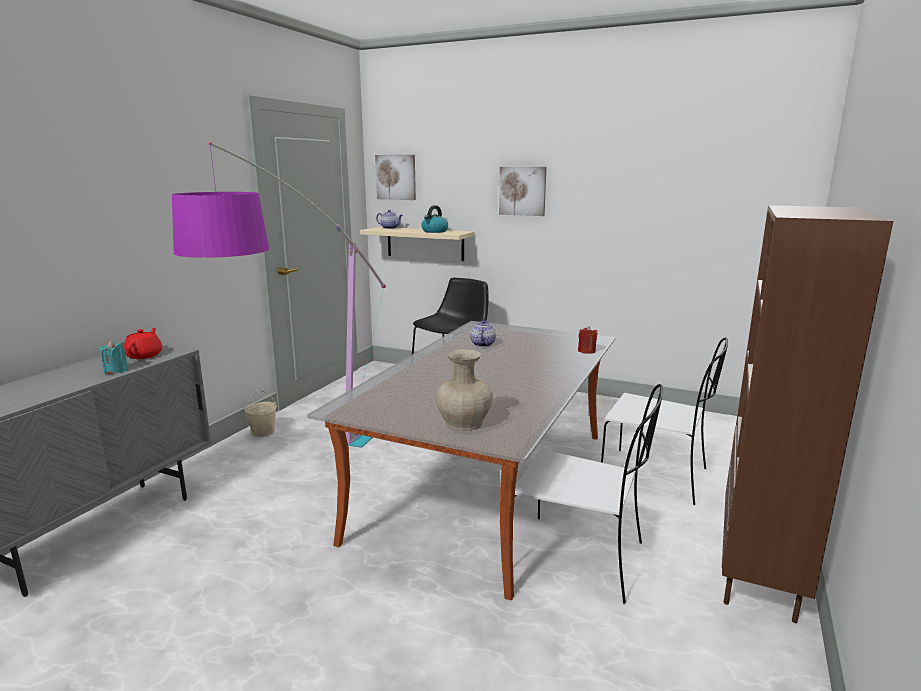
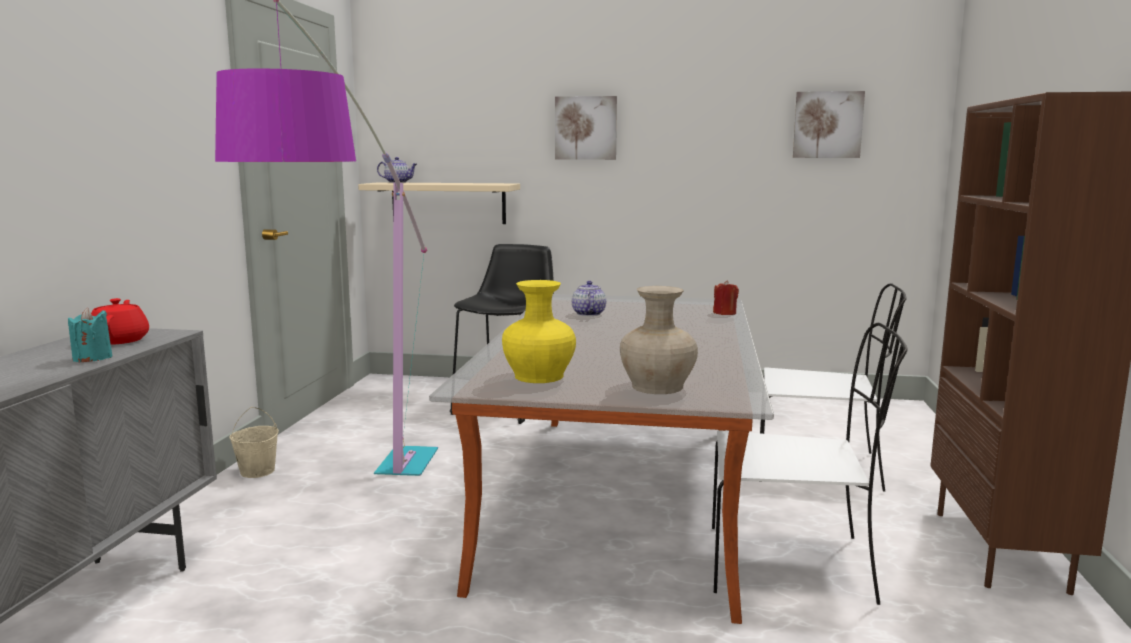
camera: 15 degrees left, 5 degrees down
picture [375,155,416,200] -> picture moved to [793,91,865,158]
kettle [421,205,448,233] -> none
none -> yellow vase [502,280,576,383]

